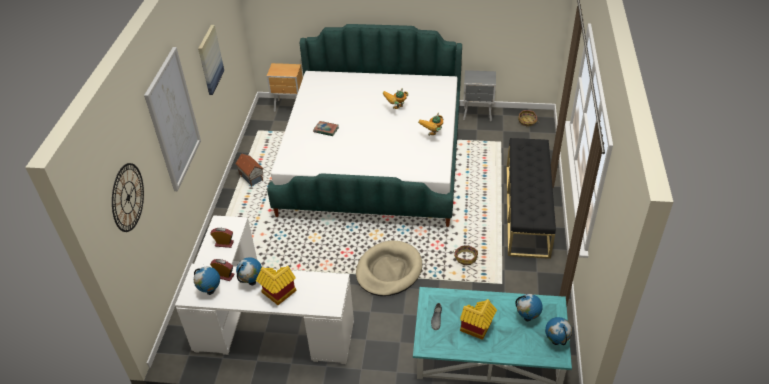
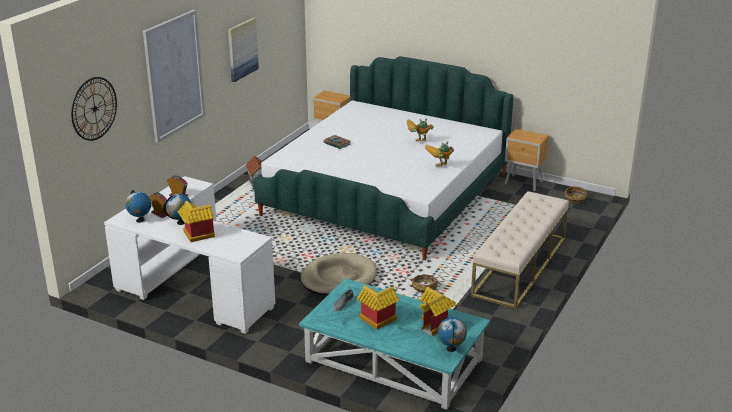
camera: 20 degrees right, 15 degrees down
grey nightstand [463,70,496,121] -> brown nightstand [505,129,549,191]
black bench [507,138,556,259] -> beige bench [471,191,569,309]
globe [515,294,543,321] -> toy house [420,287,456,336]

